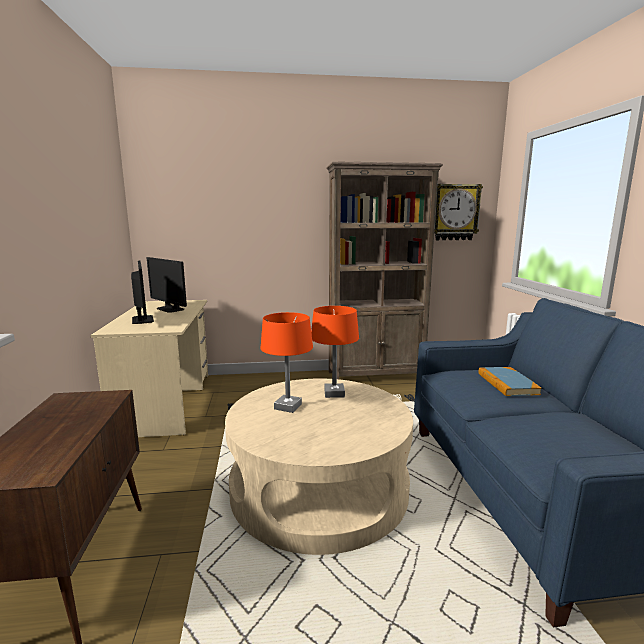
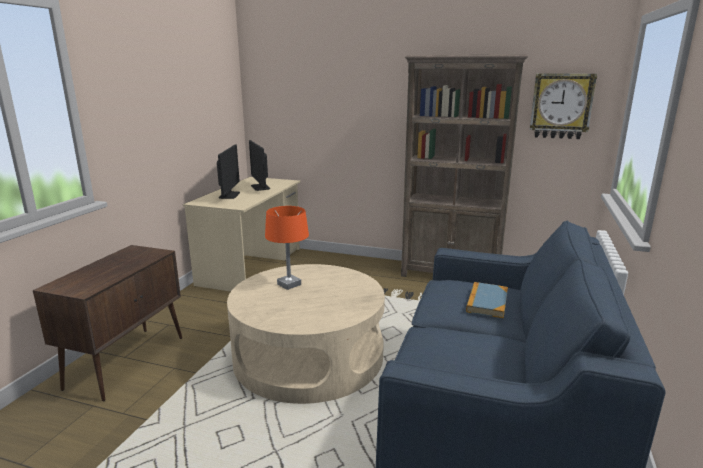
camera: 25 degrees right, 5 degrees up
orange table lamp [311,306,359,398] -> none

